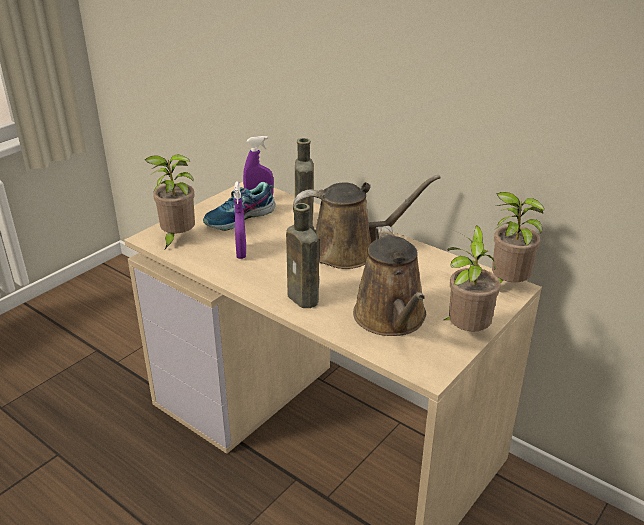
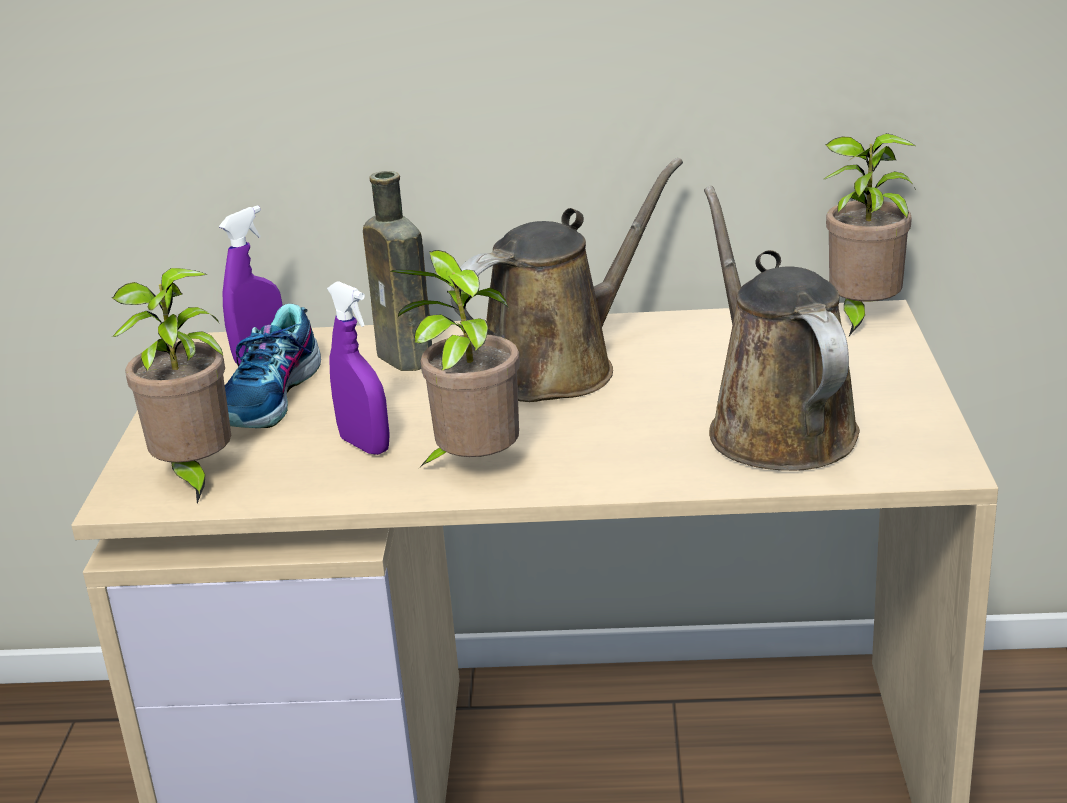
camera: 35 degrees left, 5 degrees down
brown bottle [286,203,319,308] -> none
brown watering can [353,226,426,336] -> brown watering can turned 150 degrees counterclockwise [704,186,860,471]
potted plant [444,226,501,331] -> potted plant moved to [390,250,520,467]

